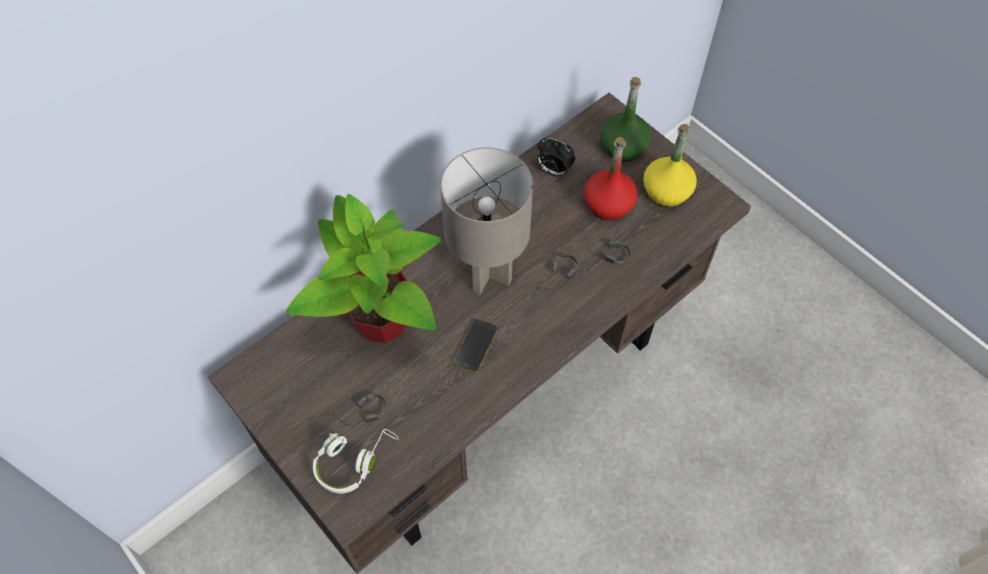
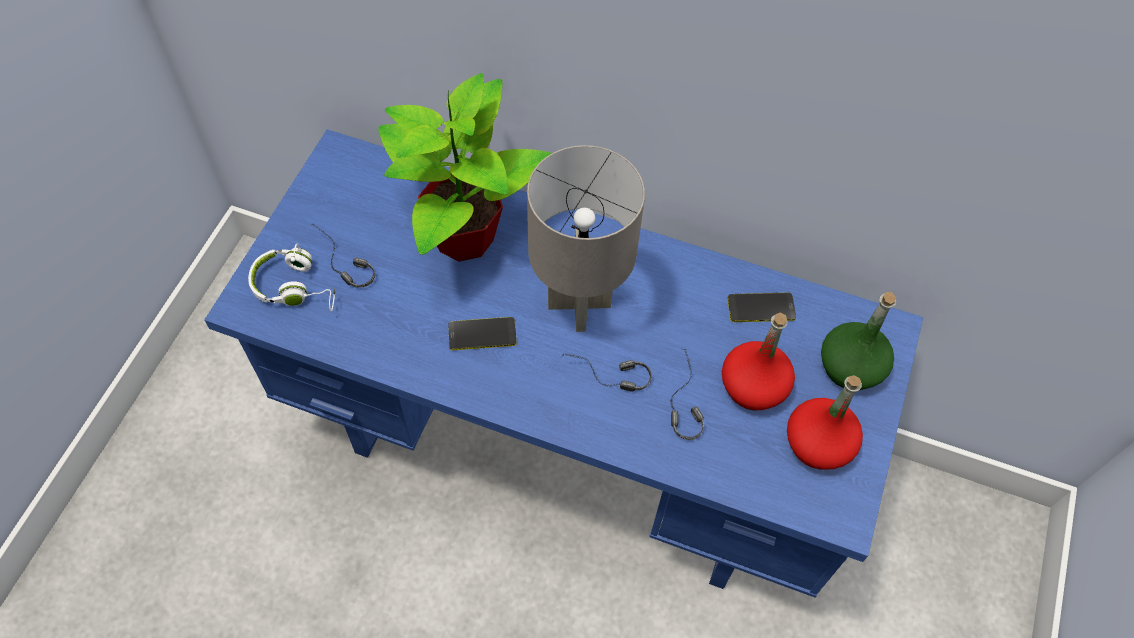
camera: 60 degrees right, 0 degrees up
brown desk [207,93,751,574] -> blue desk [204,129,923,597]
alarm clock [537,138,575,176] -> phone [727,293,796,322]
yellow bottle [643,124,697,207] -> red bottle [787,375,863,470]

